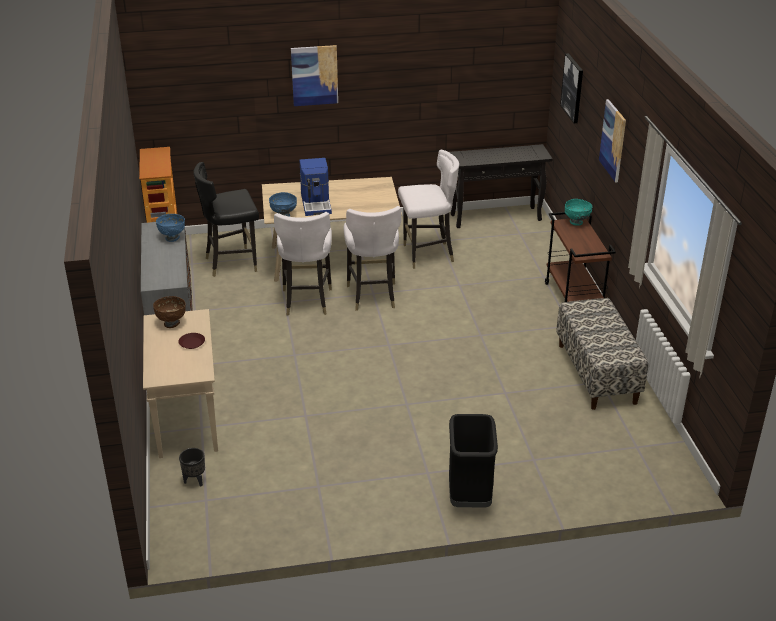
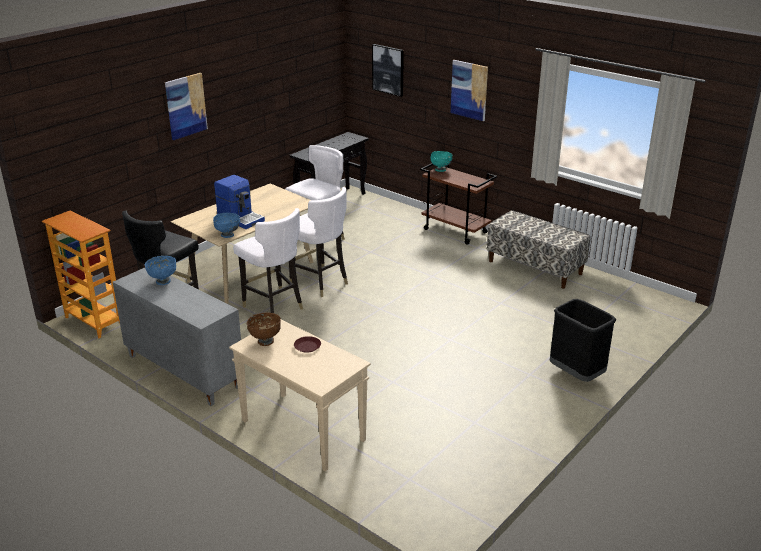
camera: 40 degrees left, 5 degrees down
black planter [179,448,205,486] -> none

